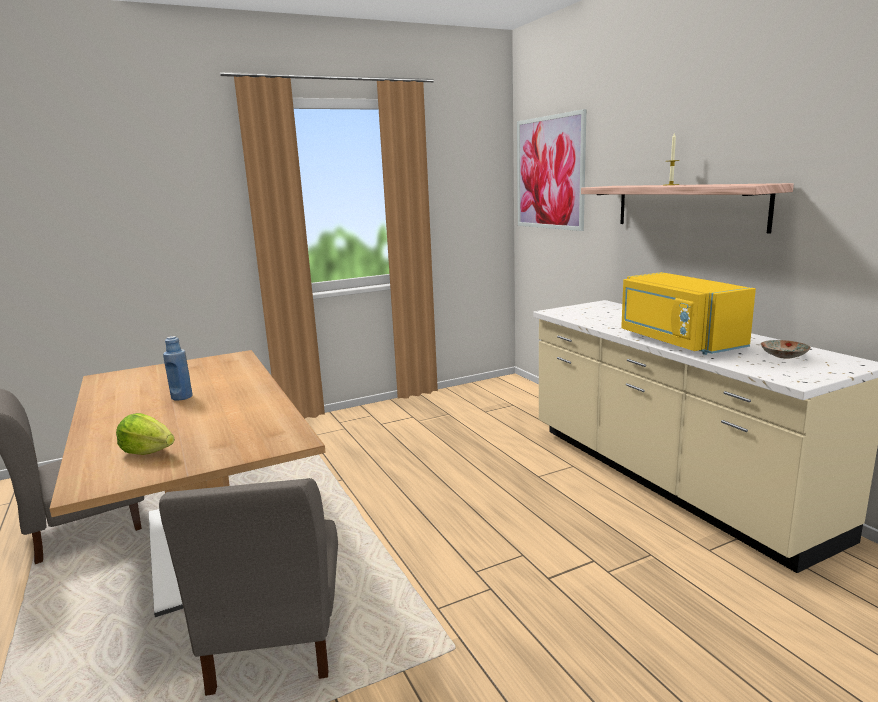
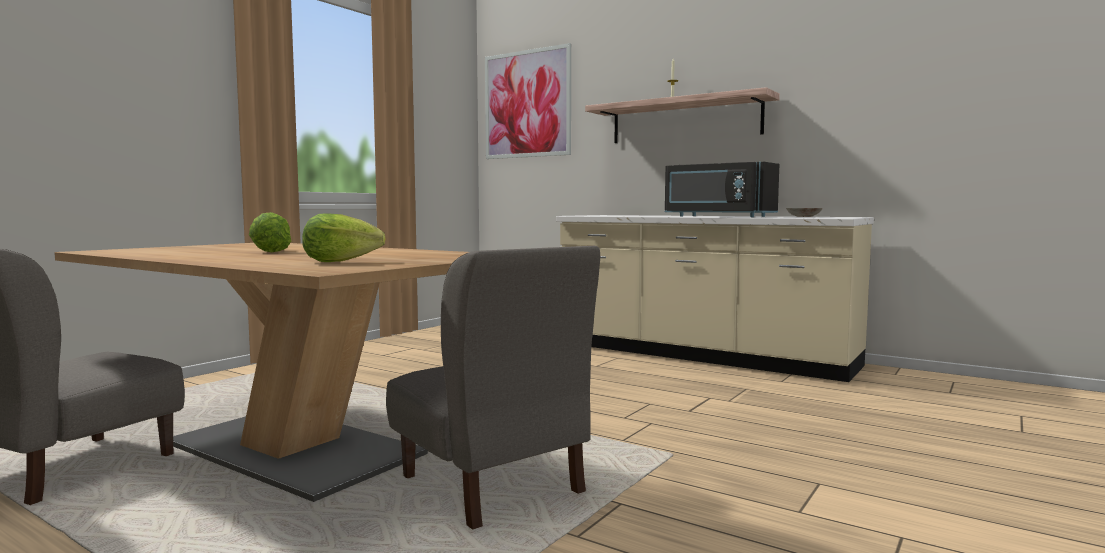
camera: 30 degrees left, 10 degrees down
blue bottle [163,336,193,401] -> lettuce [249,212,291,252]
yellow microwave [621,272,756,355] -> black microwave [665,162,779,217]

